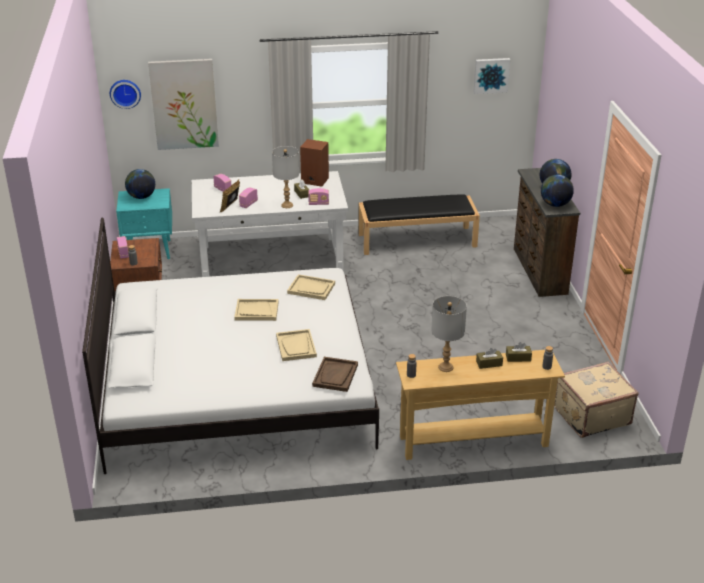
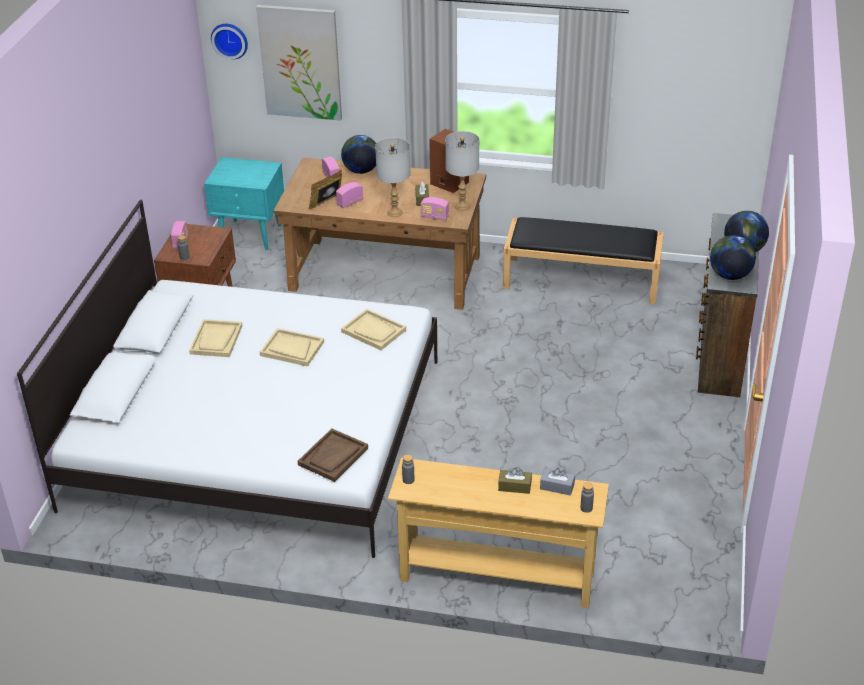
camera: 20 degrees right, 5 degrees up
globe [125,169,155,199] -> globe moved to [341,135,376,174]
white desk [192,171,348,277] -> brown desk [273,158,486,310]
beige tray [276,329,317,361] -> beige tray moved to [189,319,242,357]
grey table lamp [431,296,467,372] -> grey table lamp moved to [445,131,479,210]
picture [473,58,510,94] -> none
brown tissue box [506,342,532,362] -> grey tissue box [540,468,575,496]
beige suitcase [554,362,639,438] -> none

